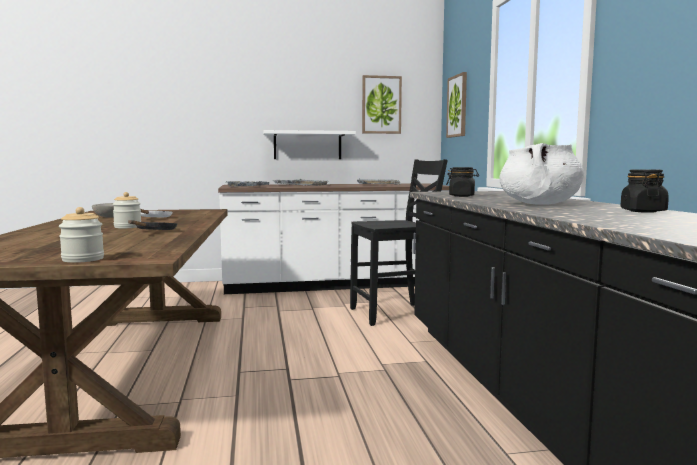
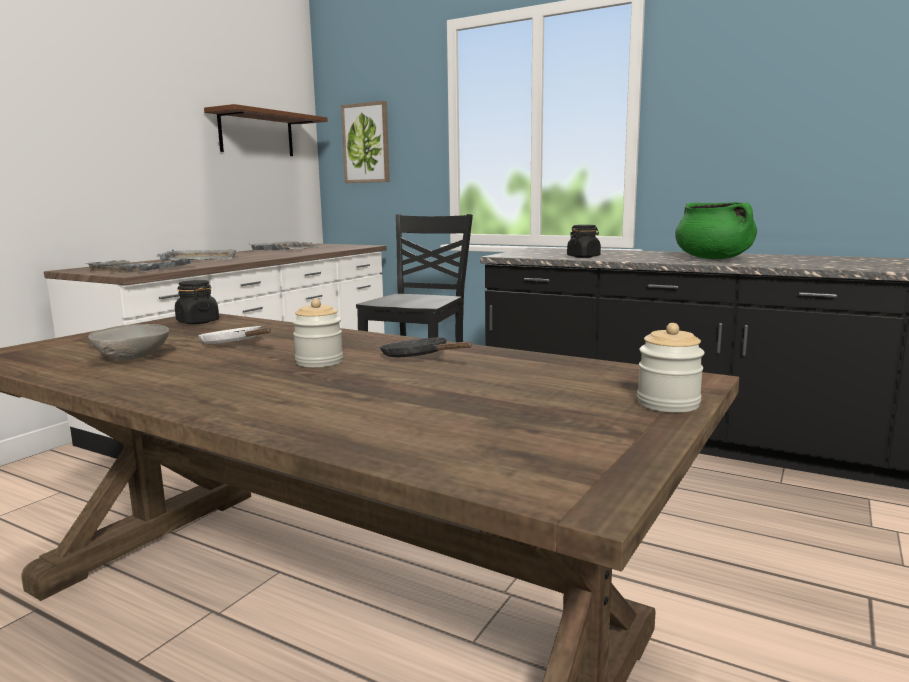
camera: 50 degrees left, 5 degrees up
white shelf [263,130,356,159] -> none
picture [362,75,402,134] -> brown shelf [204,104,328,156]
white cooking pot [500,143,584,205] -> green cooking pot [675,202,757,259]
black jar [620,169,669,213] -> black jar moved to [175,280,219,324]

